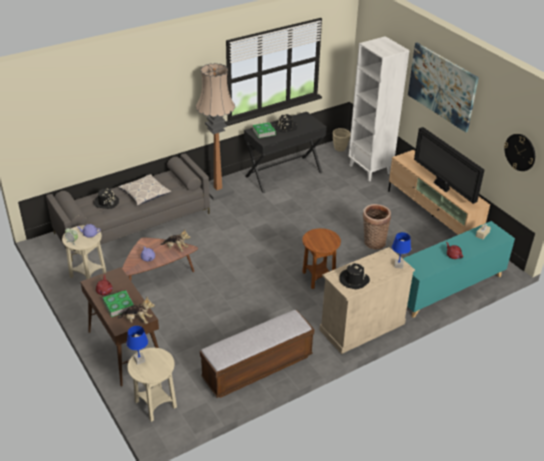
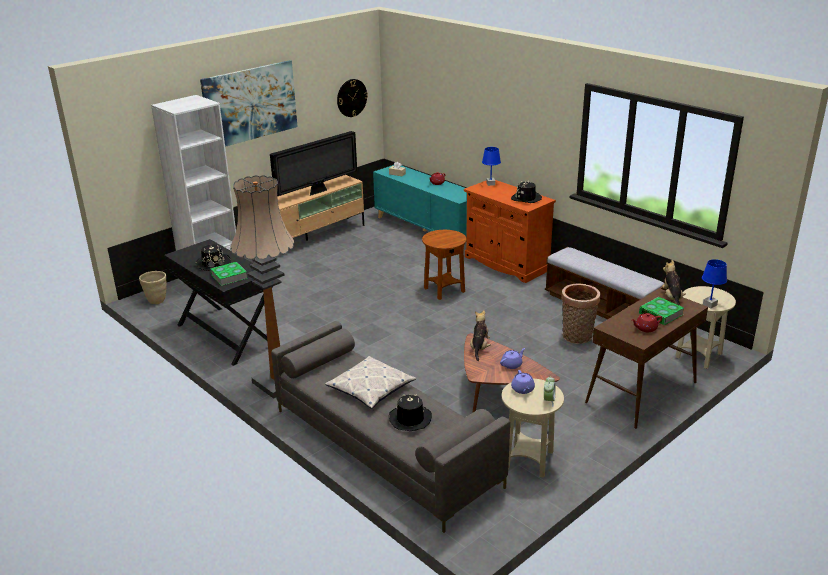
camera: 100 degrees left, 10 degrees down
beige cabinet [319,247,415,354] -> orange cabinet [464,180,556,283]
basket [363,204,391,250] -> basket moved to [561,283,601,344]

